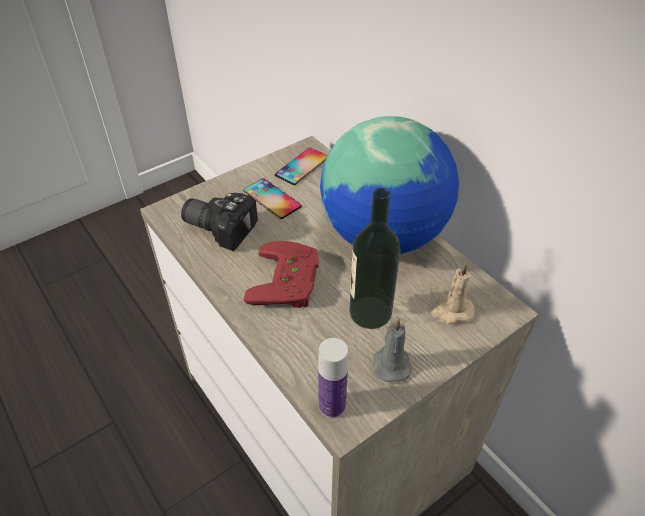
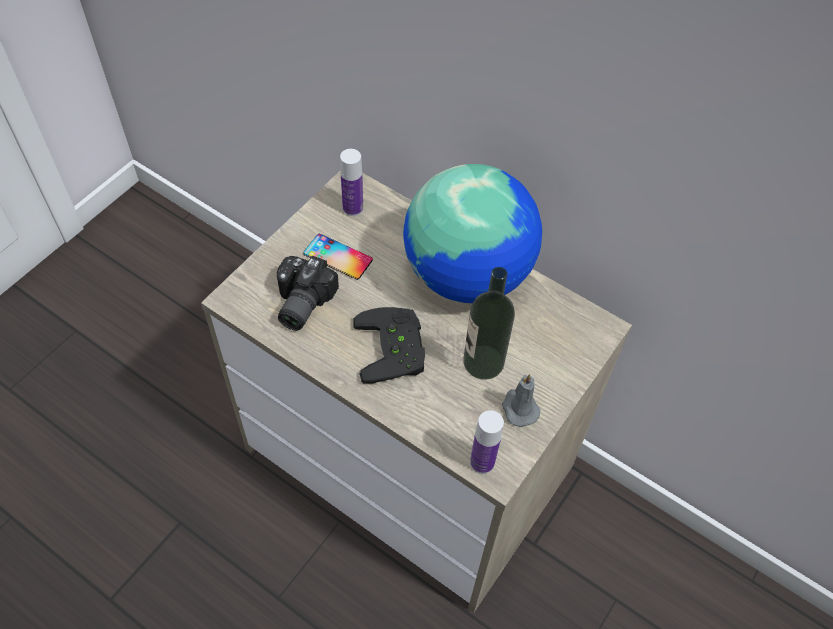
camera: 20 degrees left, 10 degrees up
camera [181,193,258,251] -> camera turned 75 degrees counterclockwise [277,256,339,331]
red game controller [244,241,319,308] -> black game controller [354,307,425,384]
phone [275,148,327,185] -> bottle [340,149,363,216]
beige candle [431,263,475,324] -> none

